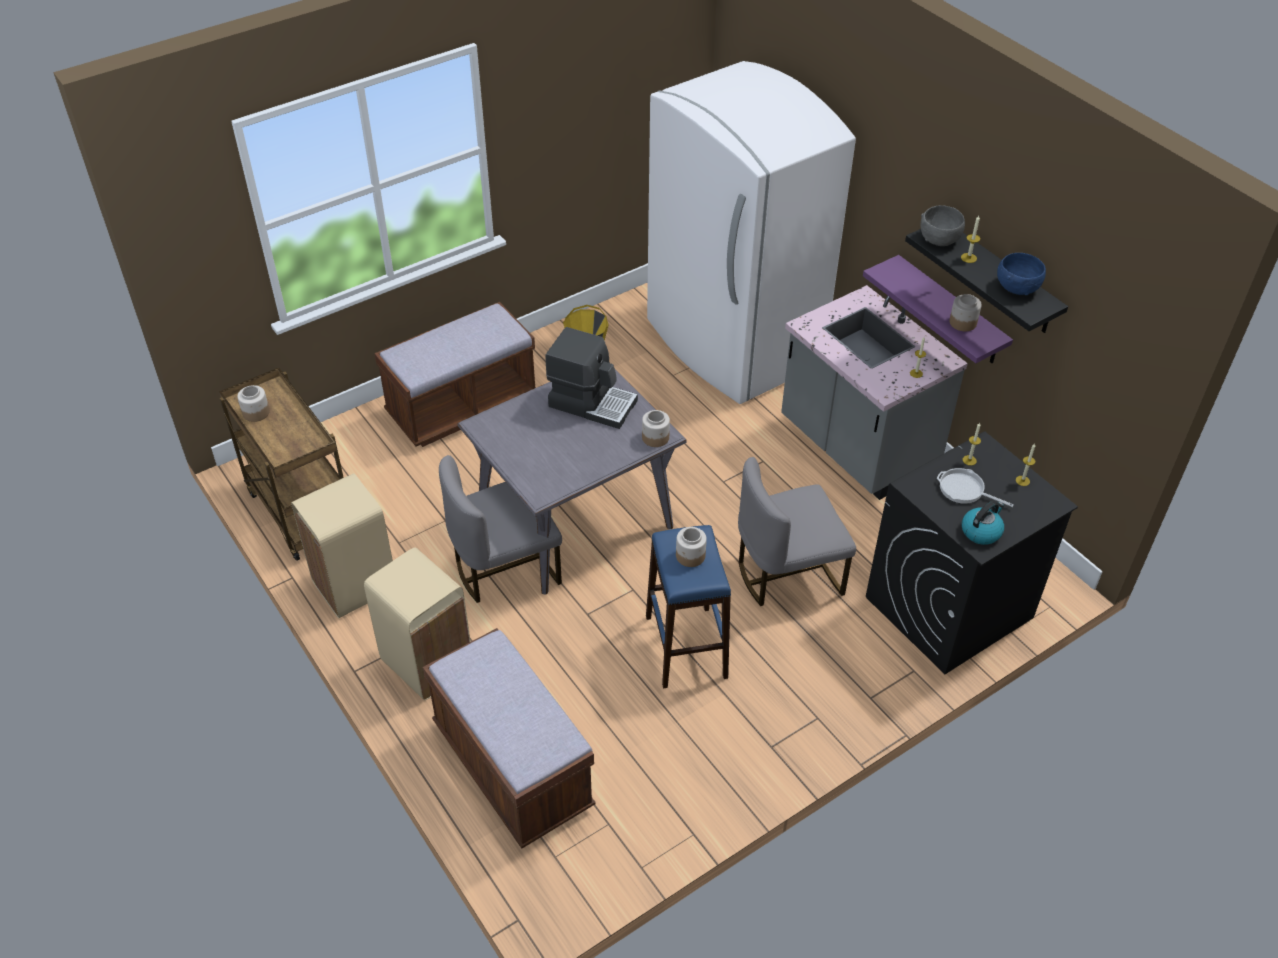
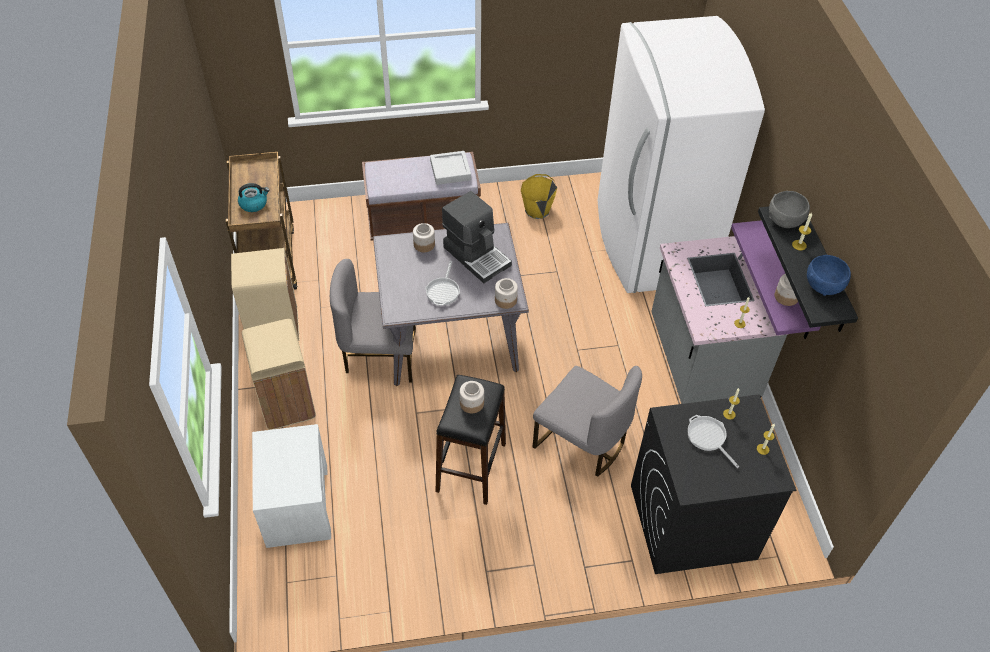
camera: 25 degrees right, 5 degrees up
jar [237,385,270,422] -> jar moved to [413,223,435,252]
brown bench [423,628,596,849] -> white nightstand [252,424,331,548]
blue stool [646,525,731,688] -> black stool [436,375,506,505]
grey chair [738,457,856,606] -> grey chair turned 150 degrees counterclockwise [533,366,642,477]
kettle [962,501,1004,545] -> kettle moved to [238,183,269,212]
none -> frying pan [425,261,460,305]
none -> grey tray [430,151,471,185]

